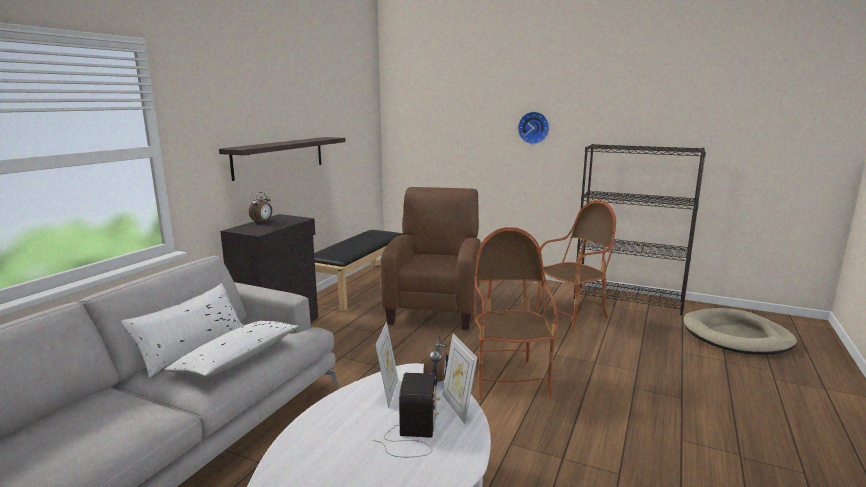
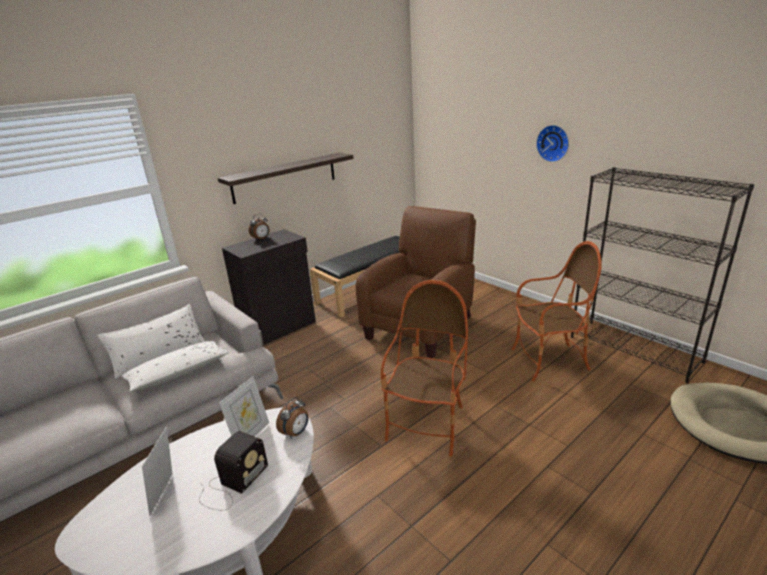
camera: 25 degrees right, 10 degrees up
picture frame [442,334,478,424] -> picture frame moved to [142,427,172,516]

